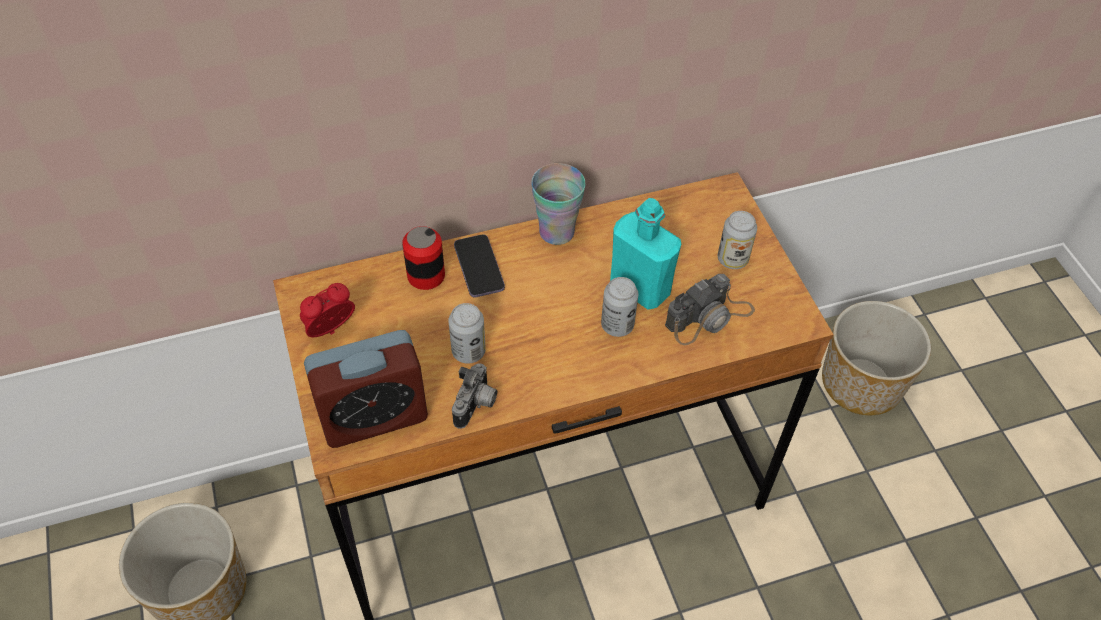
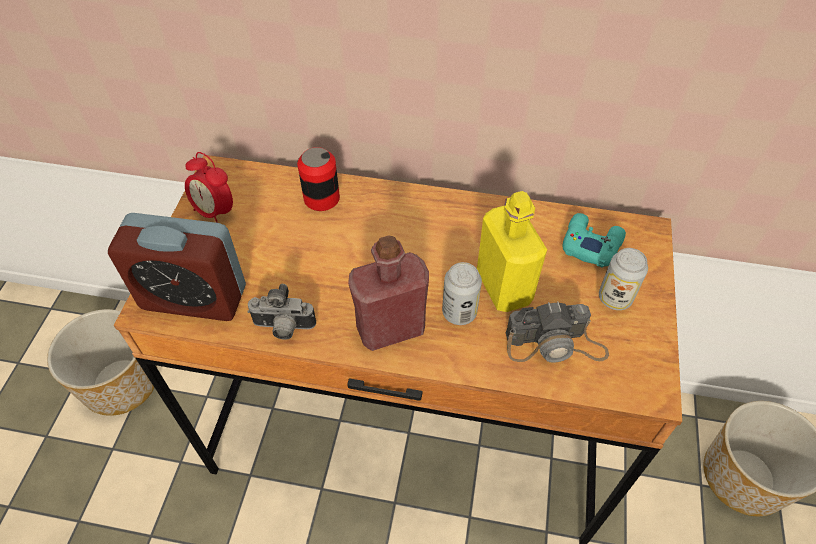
camera: 30 degrees right, 0 degrees up
alarm clock [300,283,355,337] -> alarm clock turned 135 degrees counterclockwise [185,152,233,223]
can [448,303,486,364] -> none
camera [452,363,497,429] -> camera turned 45 degrees clockwise [247,284,316,340]
phone [454,234,505,297] -> none
cup [531,163,586,245] -> none
turquoise bottle [610,198,681,310] -> yellow bottle [477,191,547,312]
none -> red bottle [348,235,429,351]
none -> turquoise game controller [562,213,626,268]

